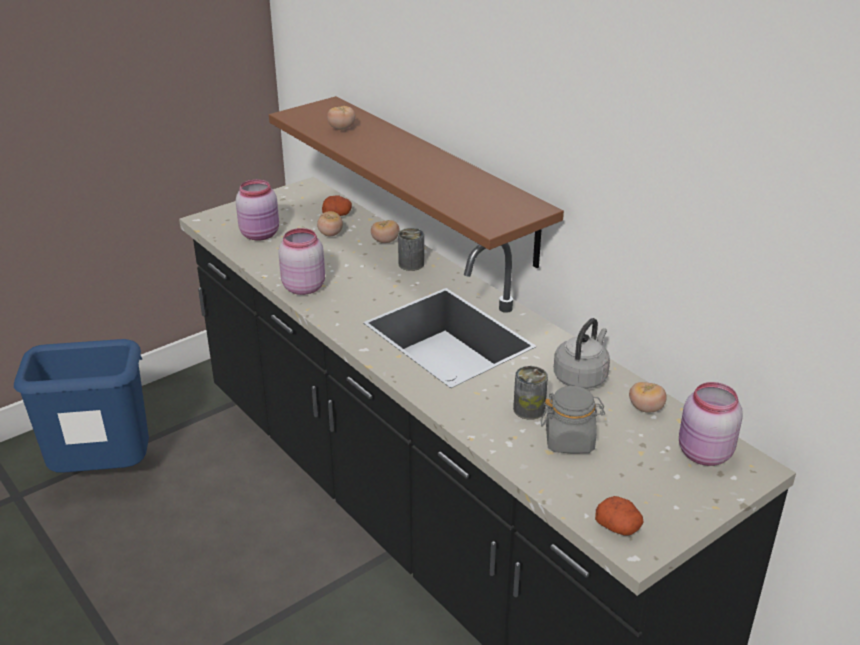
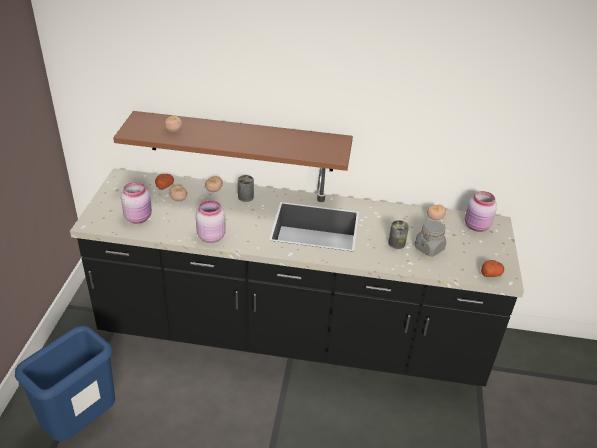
camera: 45 degrees left, 5 degrees up
grey kettle [554,318,610,389] -> none

